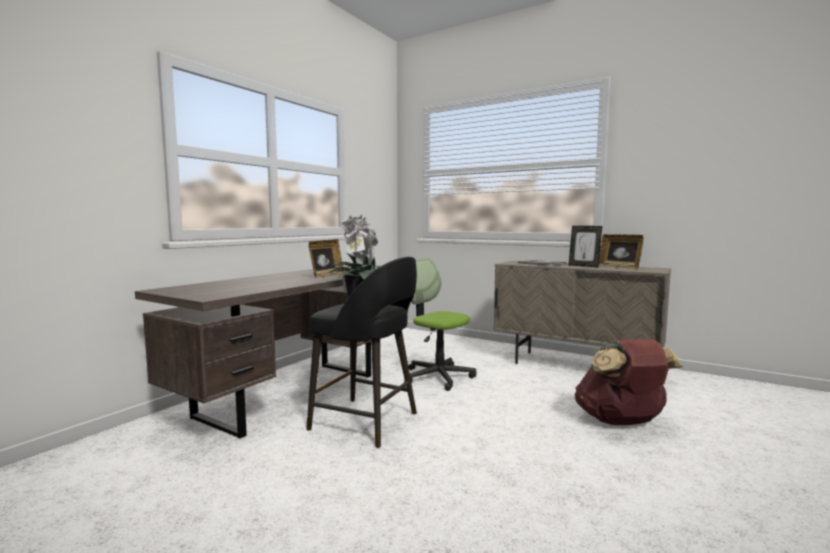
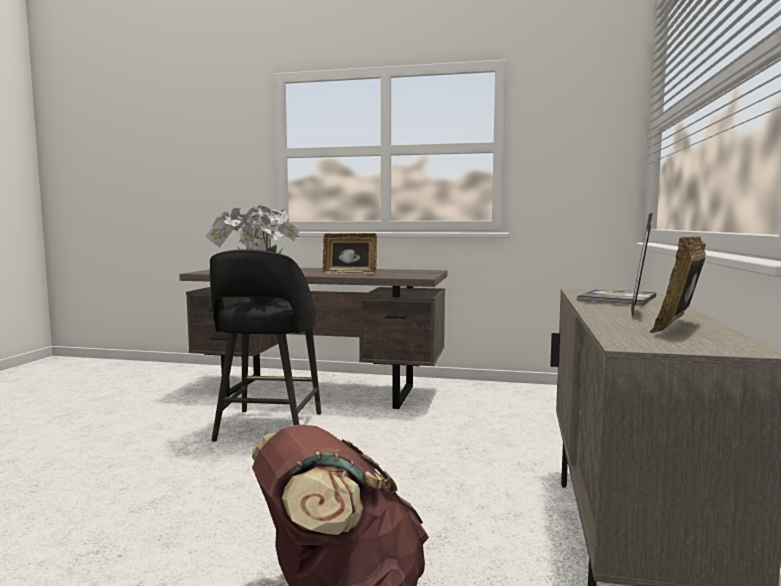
camera: 70 degrees right, 0 degrees up
office chair [404,258,476,391] -> none

